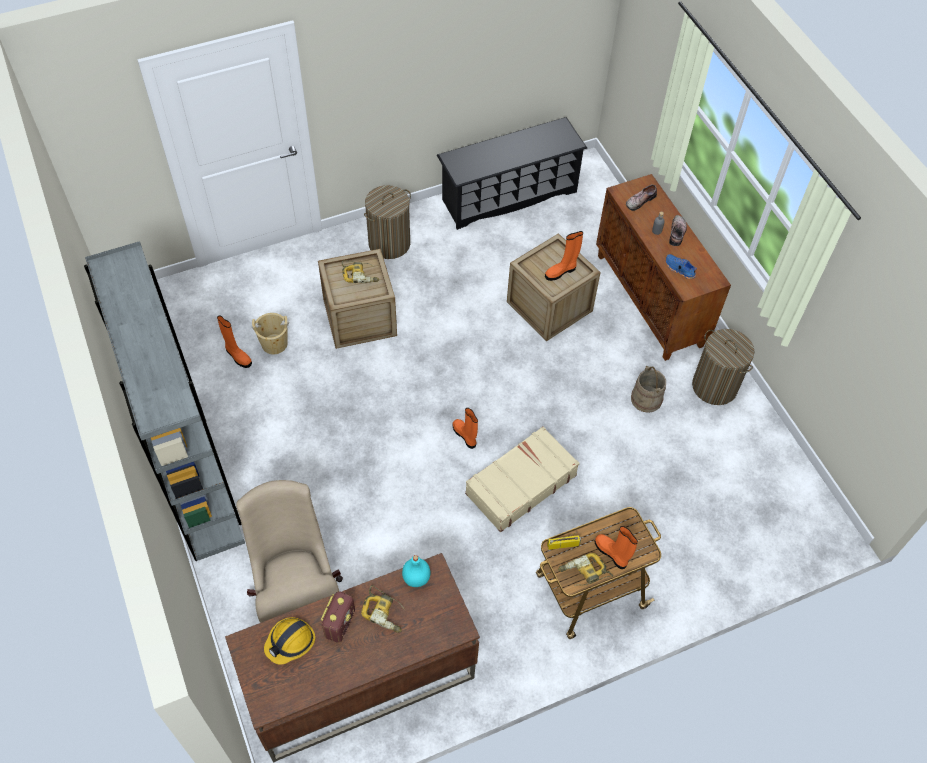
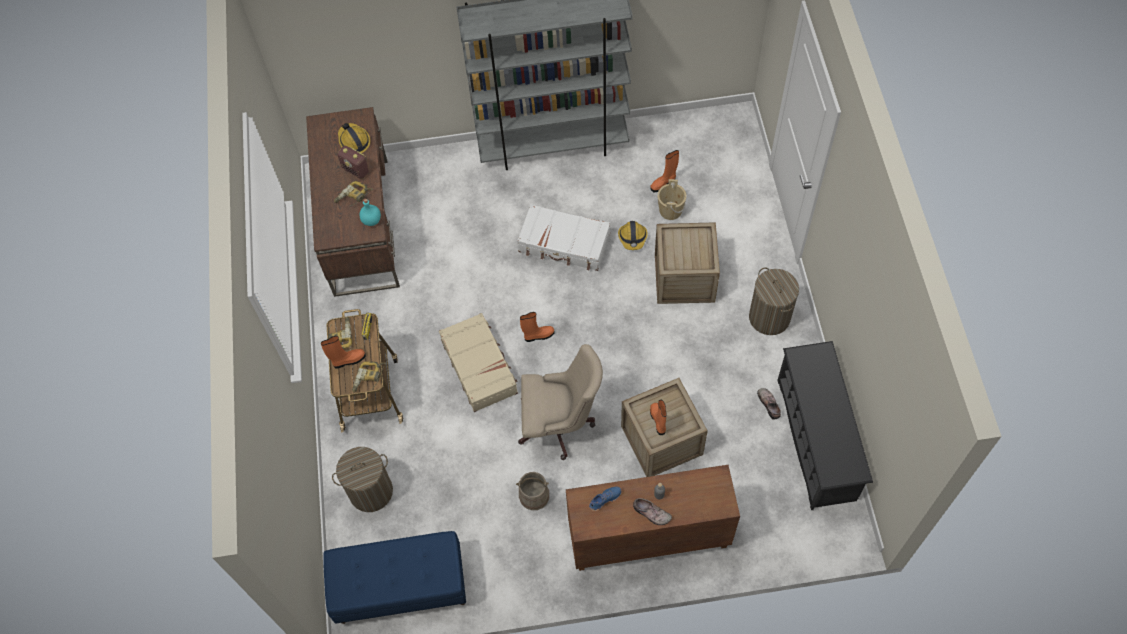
camera: 110 degrees right, 5 degrees up
beige office chair [236,480,343,622] -> beige office chair moved to [518,344,603,460]
power drill [342,260,380,283] -> power drill moved to [352,361,386,392]
shoe [626,184,657,211] -> shoe moved to [757,388,781,420]
laundry basket [692,329,755,405] -> laundry basket moved to [332,447,393,512]
none -> blue bench [323,531,466,624]
none -> white suitcase [517,204,610,271]
none -> hard hat [618,221,648,250]

